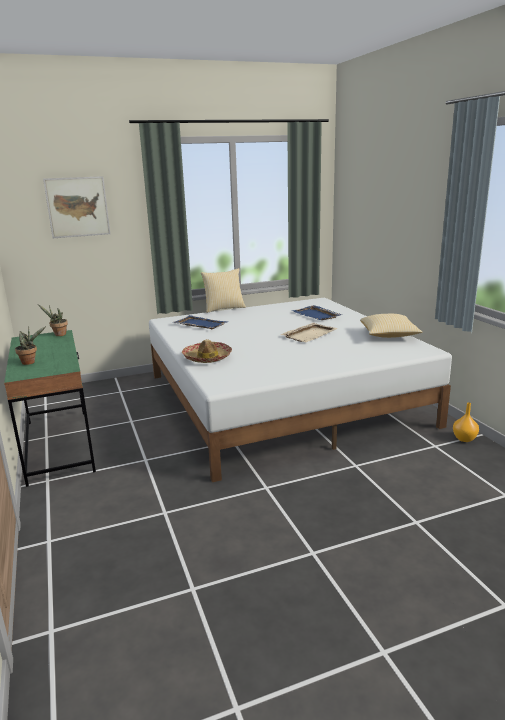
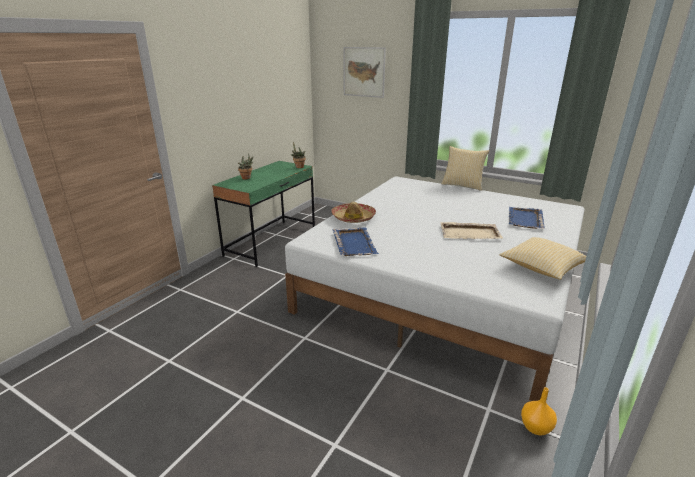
camera: 50 degrees right, 5 degrees up
blue tray [173,315,229,329] -> blue tray moved to [332,227,379,256]

